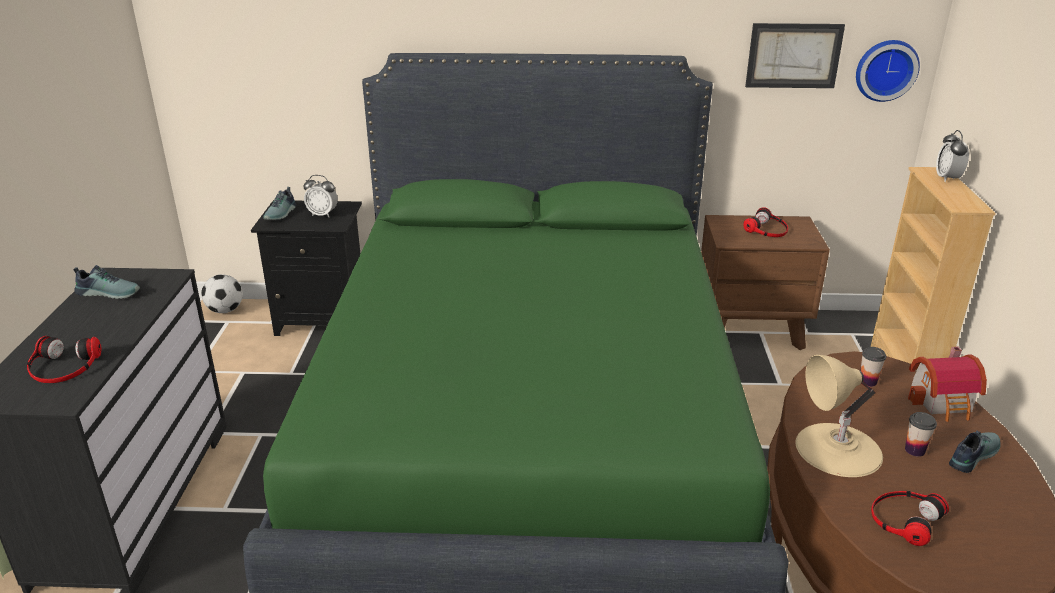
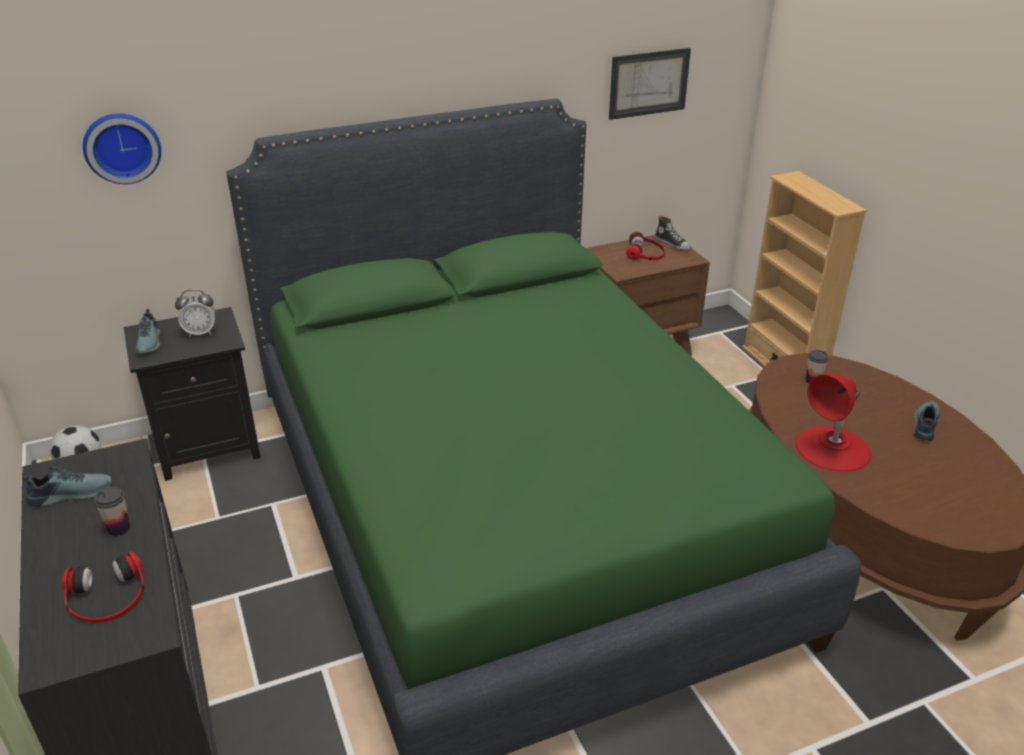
camera: 25 degrees left, 5 degrees up
beige table lamp [795,355,883,477] -> red table lamp [795,373,871,472]
wall clock [856,40,920,102] -> wall clock moved to [83,113,161,184]
headphones [871,491,949,546] -> none
cup [905,412,937,457] -> cup moved to [94,487,130,536]
toy house [908,346,987,422] -> none
alarm clock [936,130,969,182] -> none
none -> shoe [655,216,691,250]

